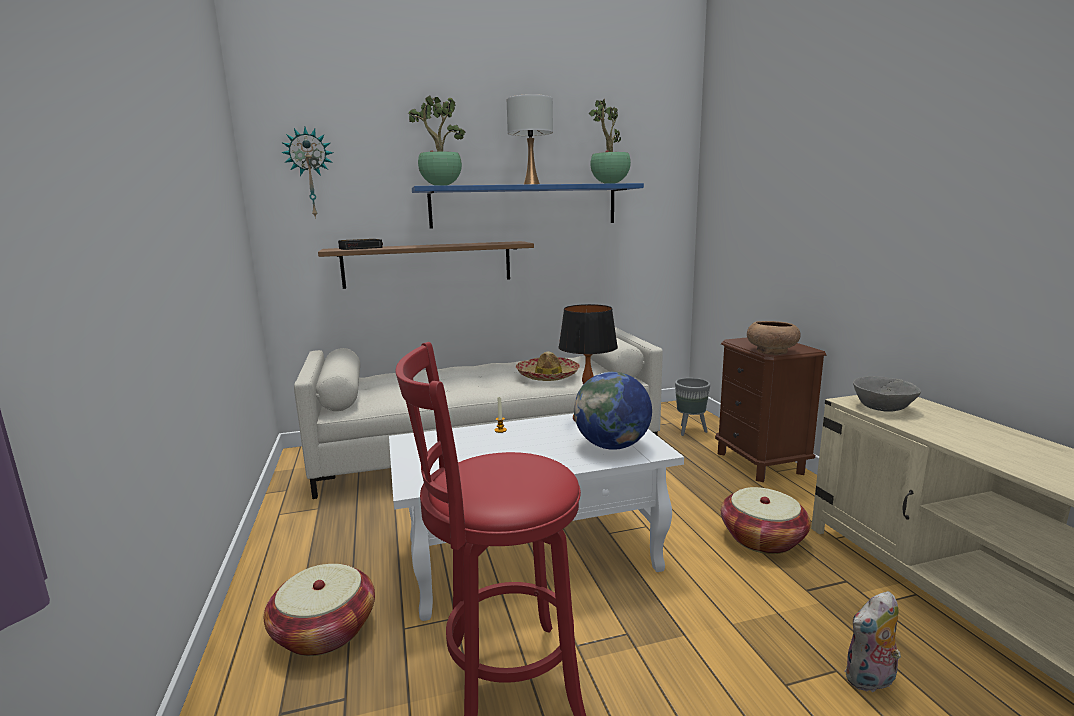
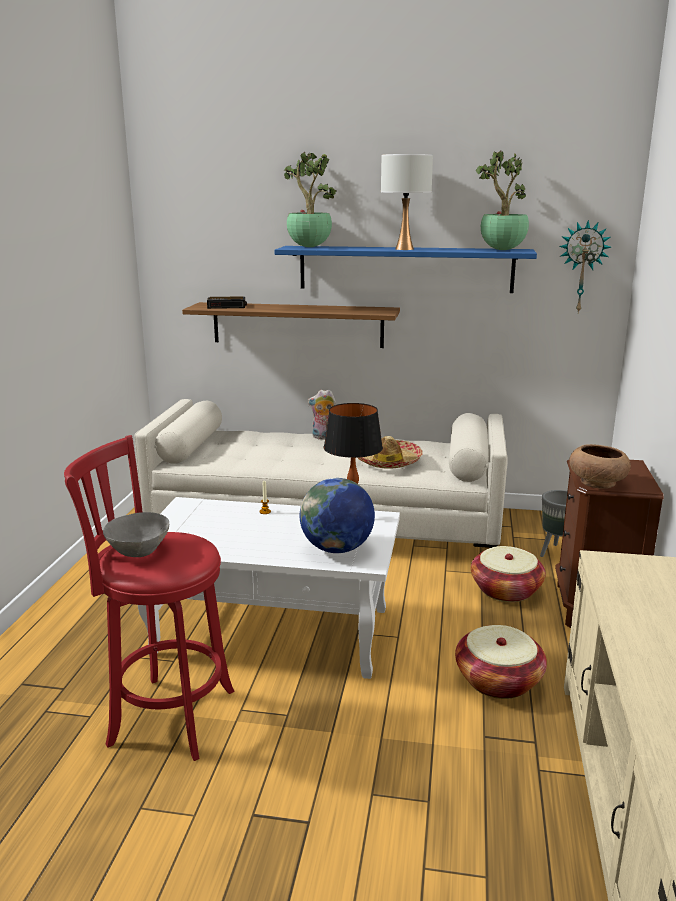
camera: 25 degrees right, 5 degrees up
basket [264,564,375,656] -> basket moved to [471,546,546,602]
wall clock [281,127,333,219] -> wall clock moved to [559,220,611,313]
plush toy [844,591,901,692] -> plush toy moved to [307,390,336,440]
grey bowl [853,376,921,412] -> grey bowl moved to [103,512,169,557]

